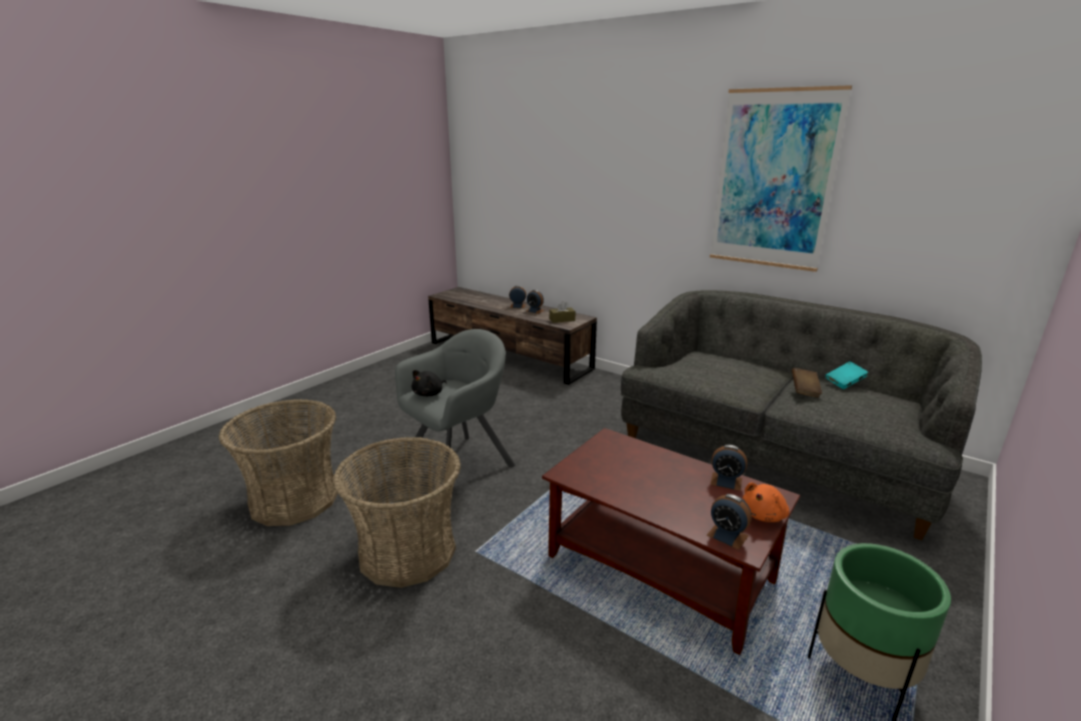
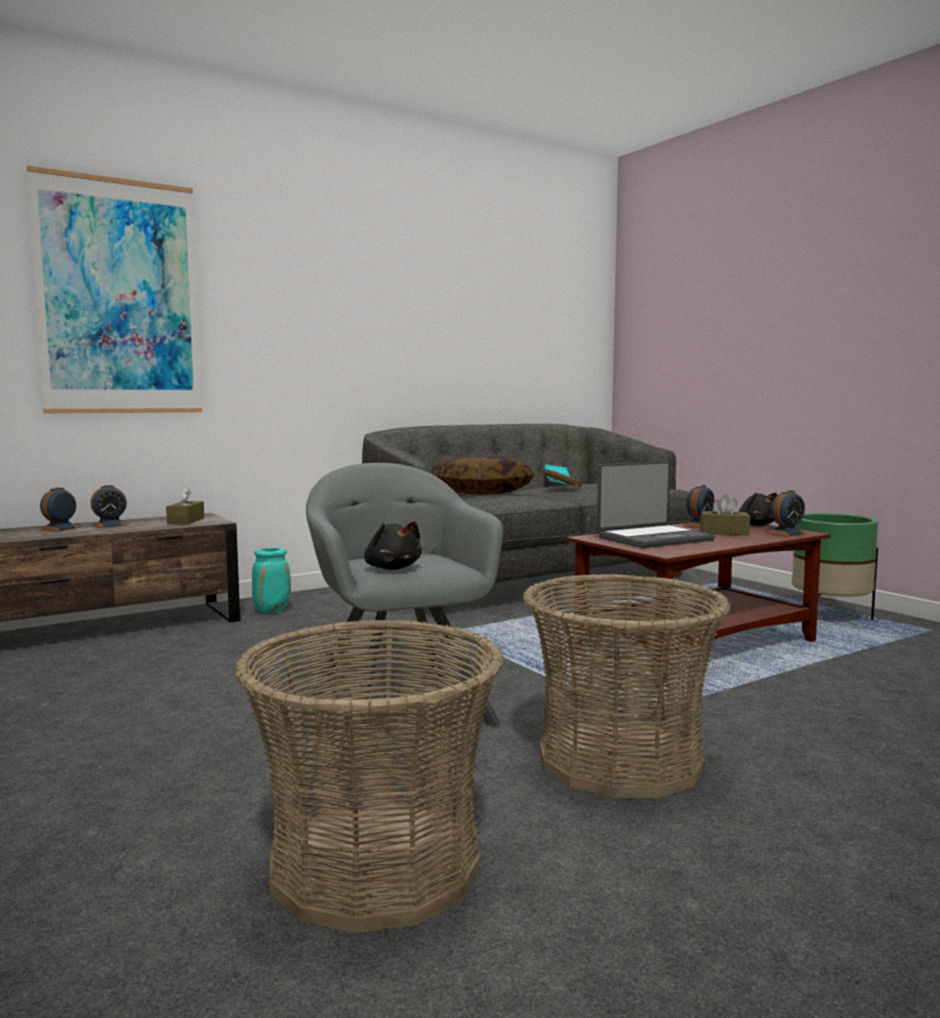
camera: 70 degrees left, 15 degrees down
picture [710,85,852,272] -> picture moved to [27,166,202,414]
orange plush toy [742,482,789,522] -> black plush toy [739,493,777,526]
none -> turquoise vase [252,548,291,613]
none -> pillow [431,455,534,495]
none -> laptop [597,461,715,548]
none -> brown tissue box [700,495,750,535]

